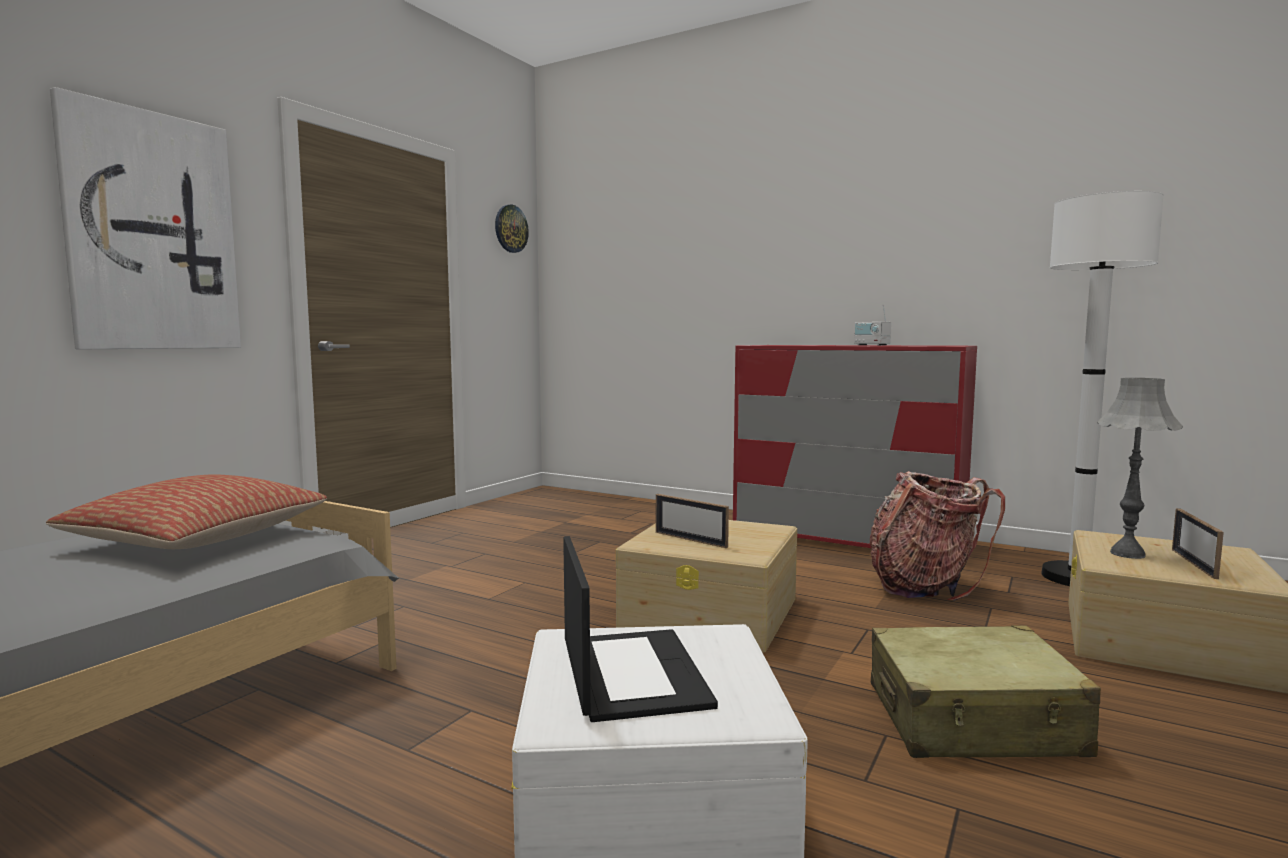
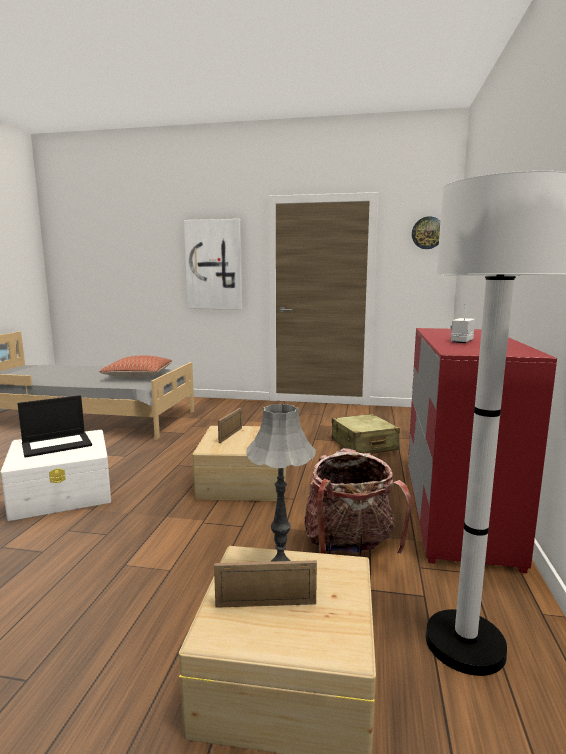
camera: 70 degrees right, 5 degrees up
beige suitcase [871,625,1101,758] -> beige suitcase moved to [332,414,400,454]

